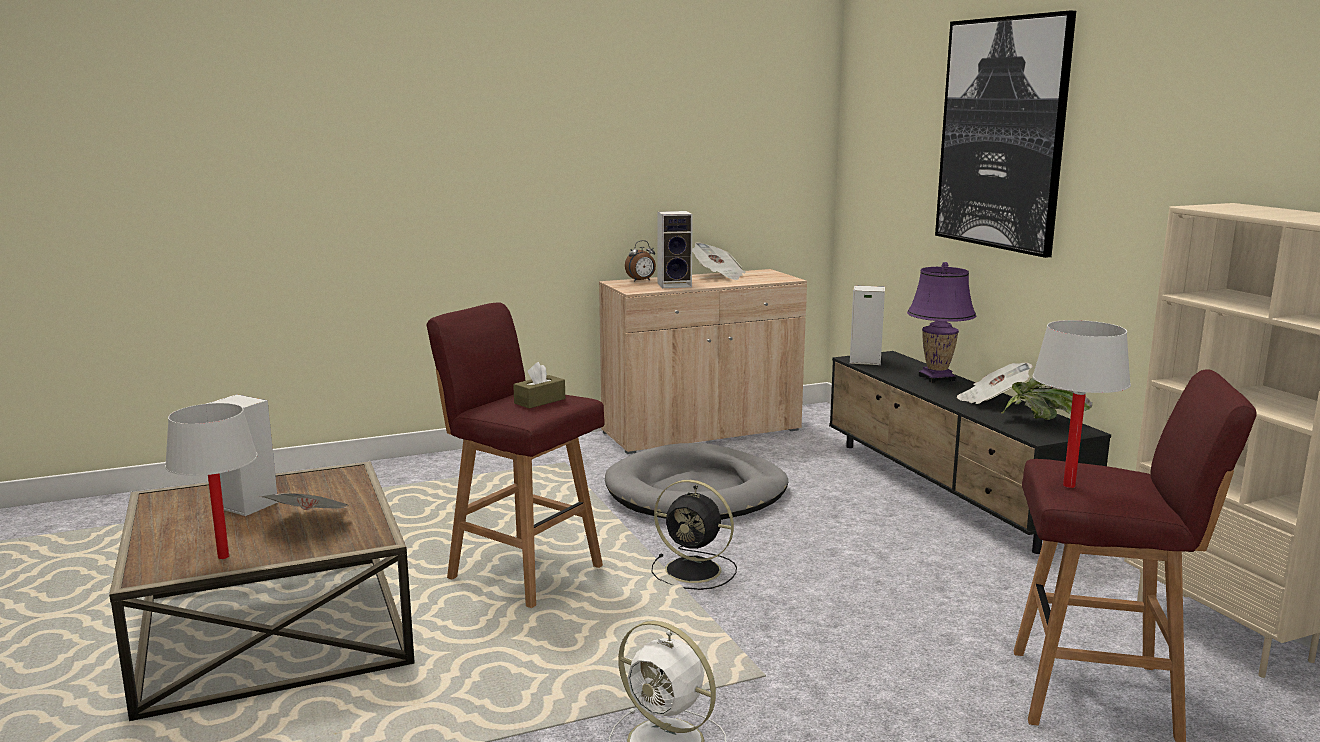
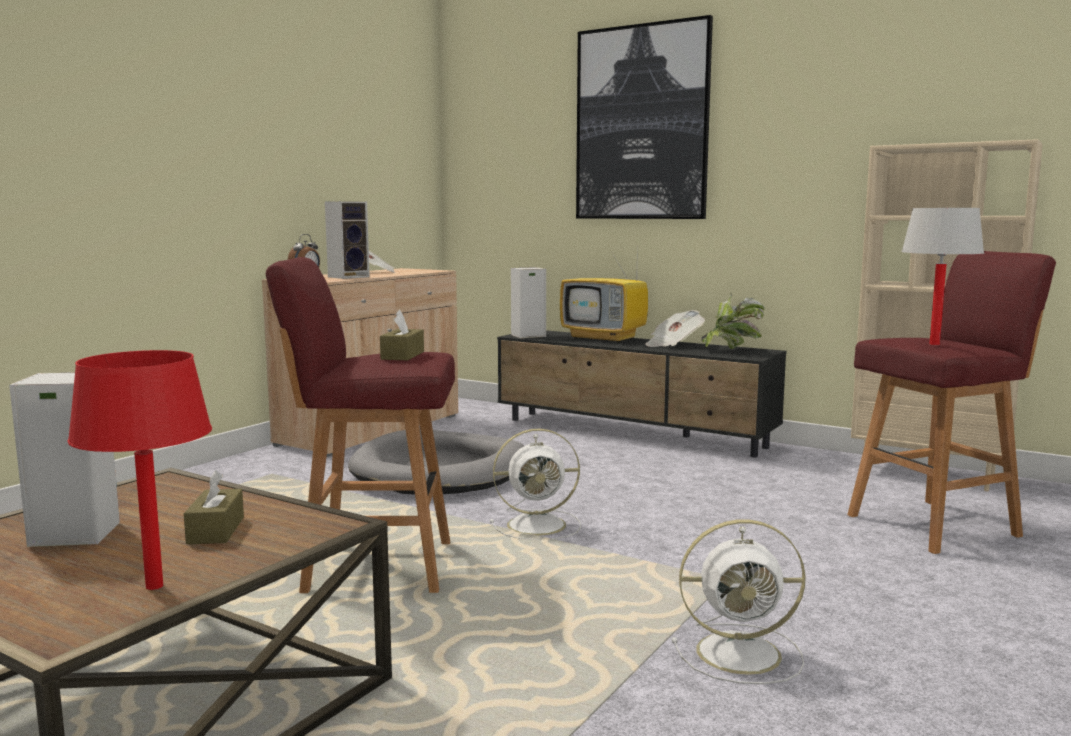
camera: 35 degrees left, 5 degrees down
white table lamp [165,403,258,559] -> red table lamp [68,350,212,590]
newspaper [260,493,348,510] -> brown tissue box [184,471,244,544]
black fan [651,480,737,590] -> white fan [490,429,581,539]
purple table lamp [907,262,976,383] -> television [560,240,648,343]

